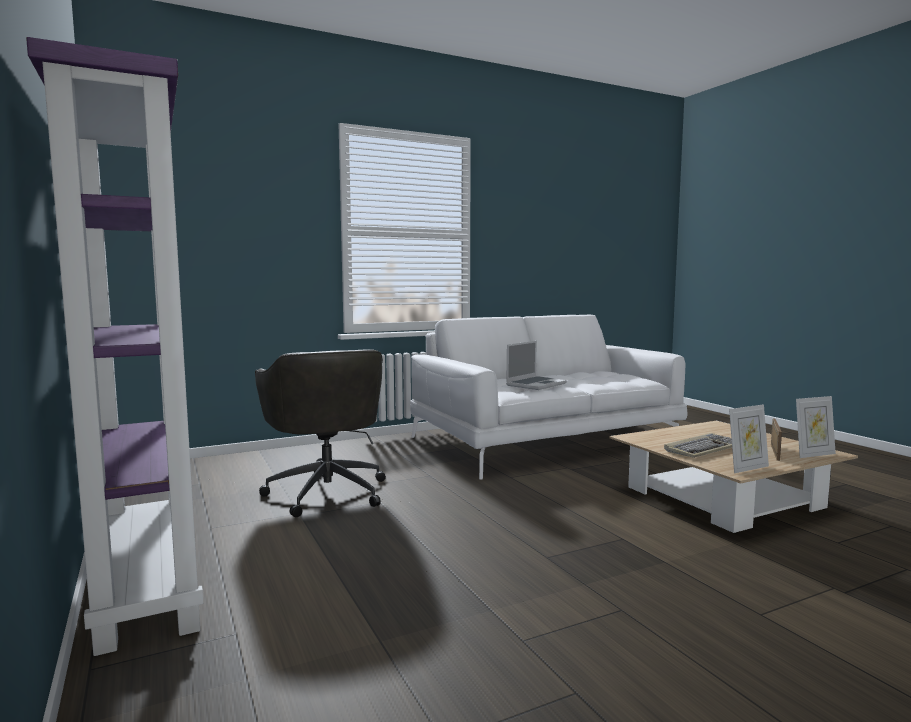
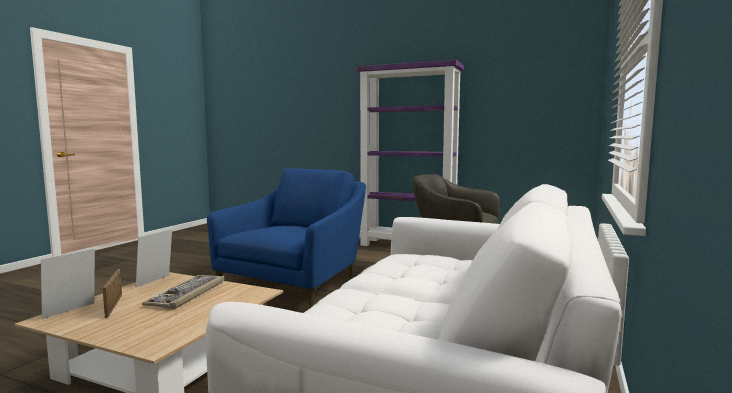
camera: 140 degrees right, 0 degrees up
laptop [506,341,567,390] -> none
none -> blue armchair [207,169,366,309]

